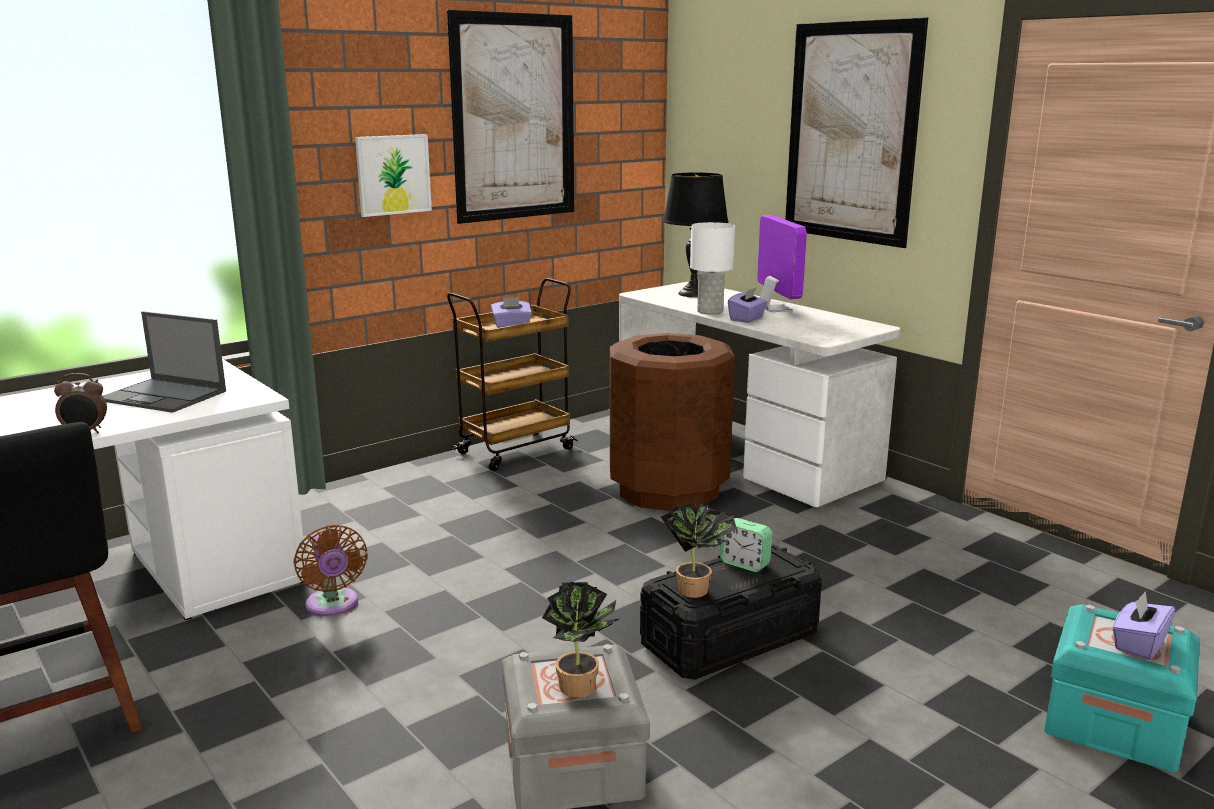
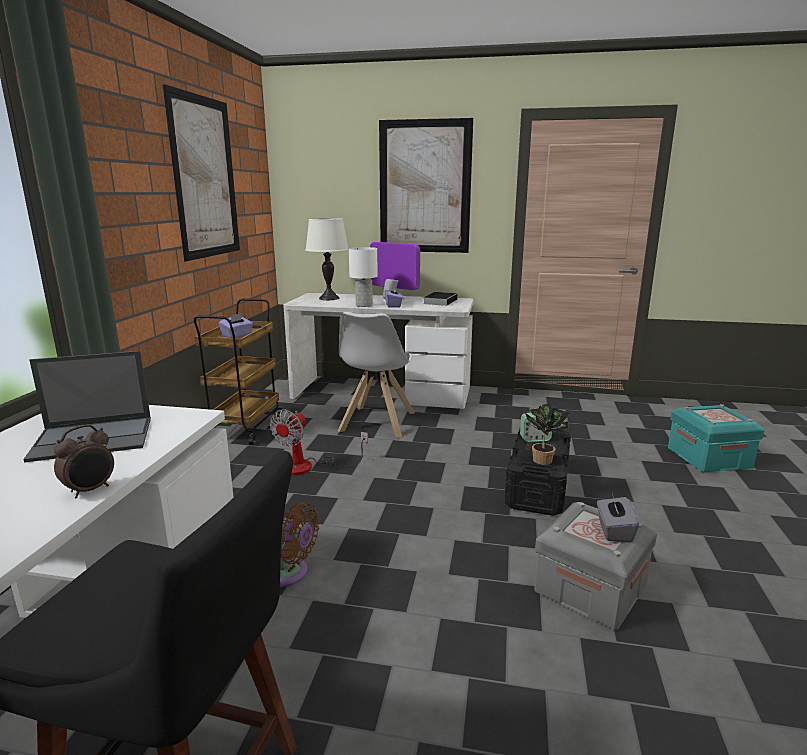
camera: 40 degrees left, 0 degrees up
picture [355,134,432,217] -> none
potted plant [542,582,622,698] -> grey tissue box [597,494,639,543]
brown trash can [610,333,735,511] -> chair [338,312,415,438]
black table lamp [663,172,729,297] -> white table lamp [305,218,349,300]
purple tissue box [1112,591,1175,660] -> none
none -> fan [270,409,368,475]
none -> book [423,292,457,306]

